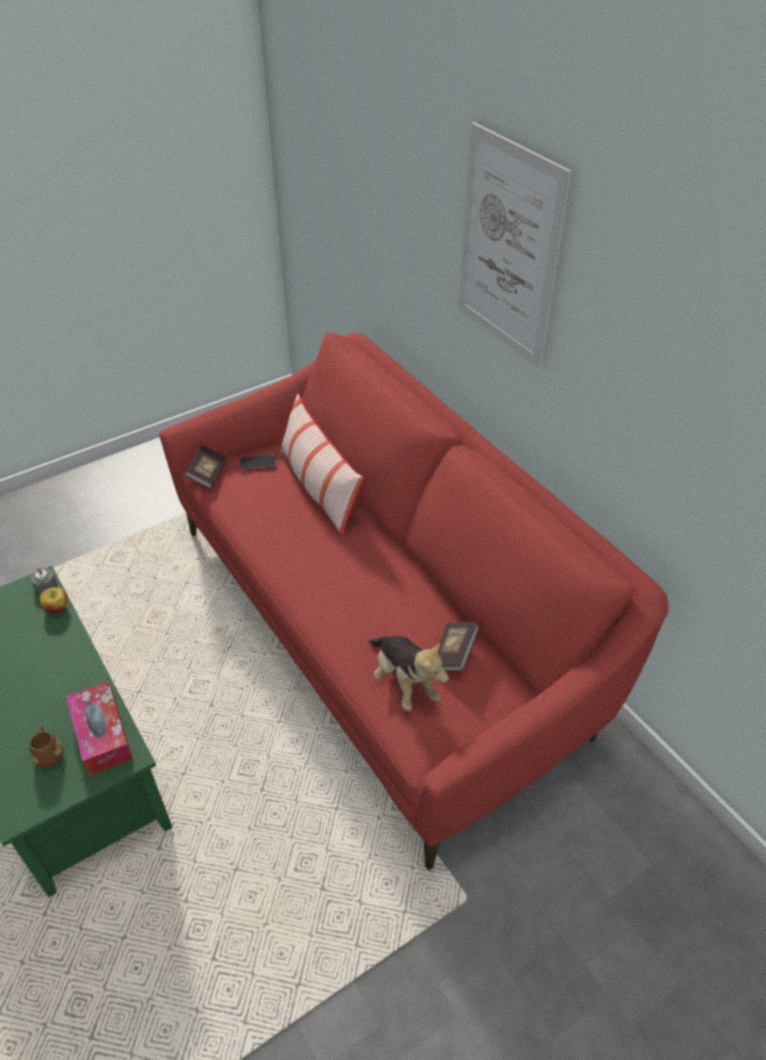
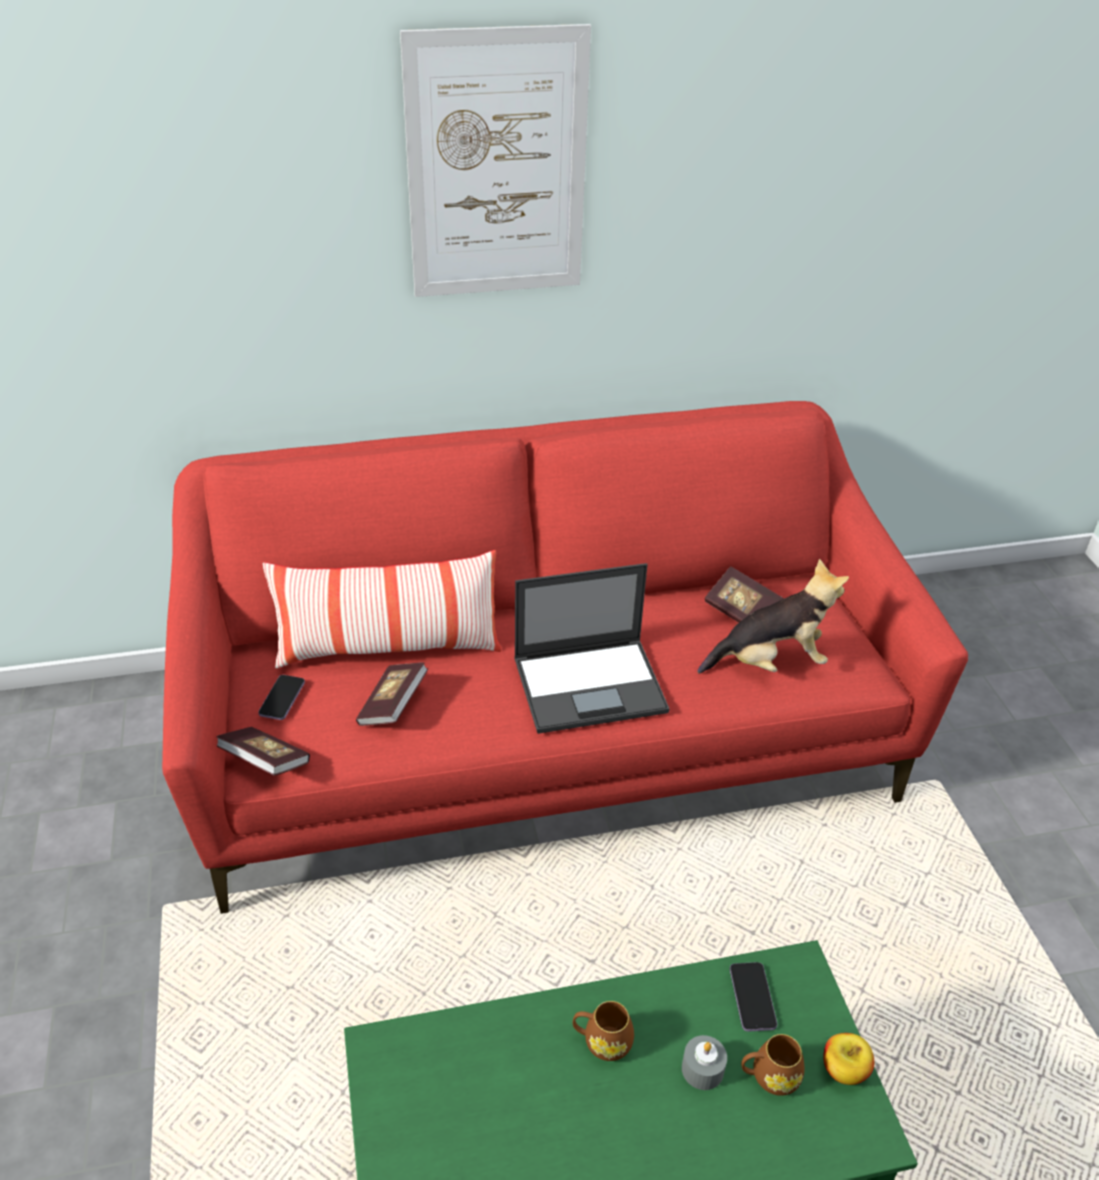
camera: 70 degrees left, 5 degrees down
grey candle [30,568,57,594] -> grey candle moved to [682,1035,727,1090]
apple [40,587,68,613] -> apple moved to [823,1033,874,1085]
tissue box [66,681,133,776] -> phone [730,962,777,1032]
none -> book [356,662,428,726]
none -> laptop [514,563,670,734]
none -> brown mug [573,1001,634,1061]

